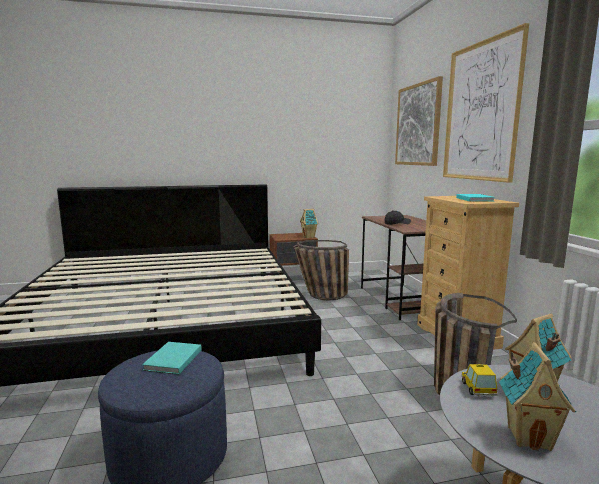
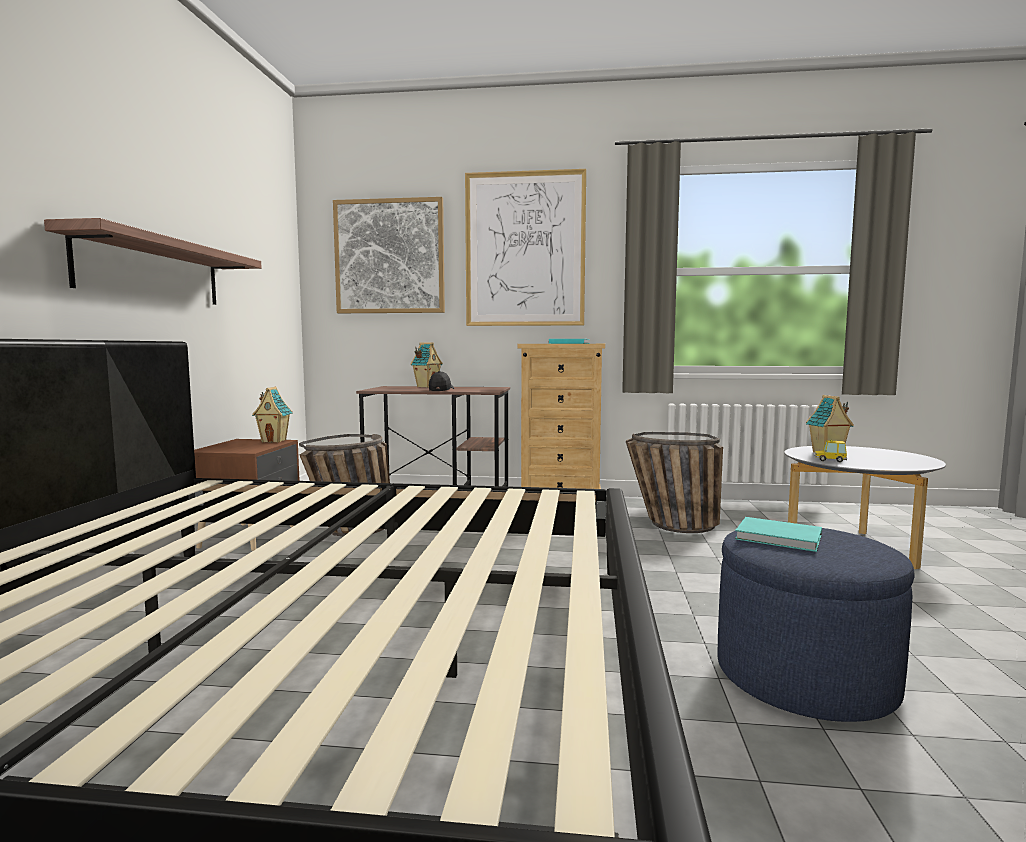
camera: 70 degrees left, 5 degrees down
toy house [499,342,576,451] -> toy house moved to [411,342,443,388]
none -> shelf [44,218,261,305]

